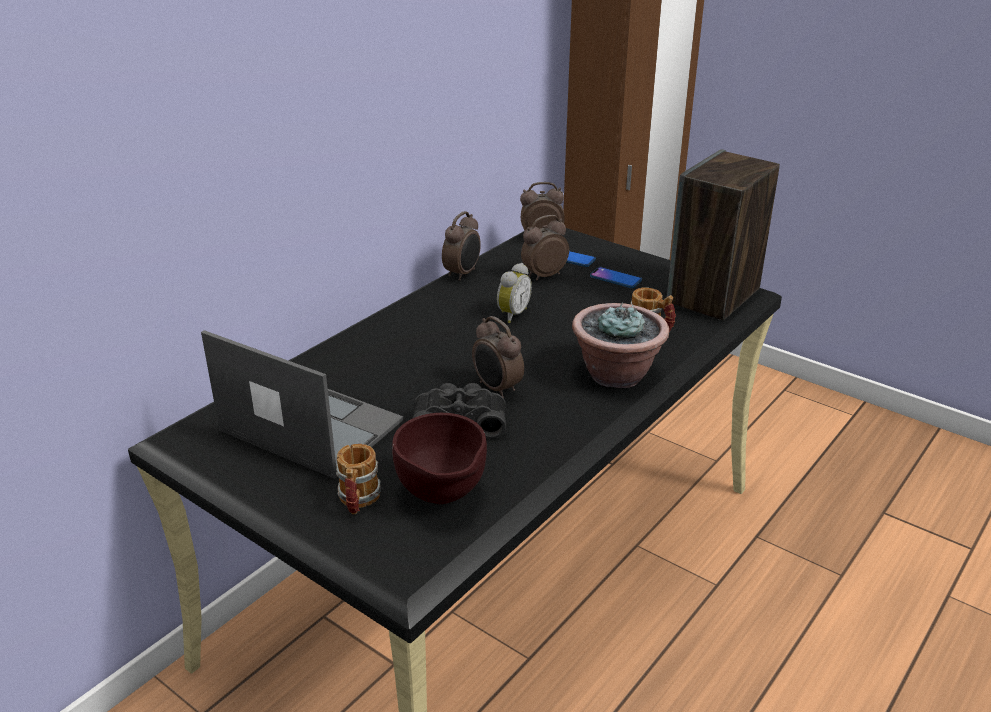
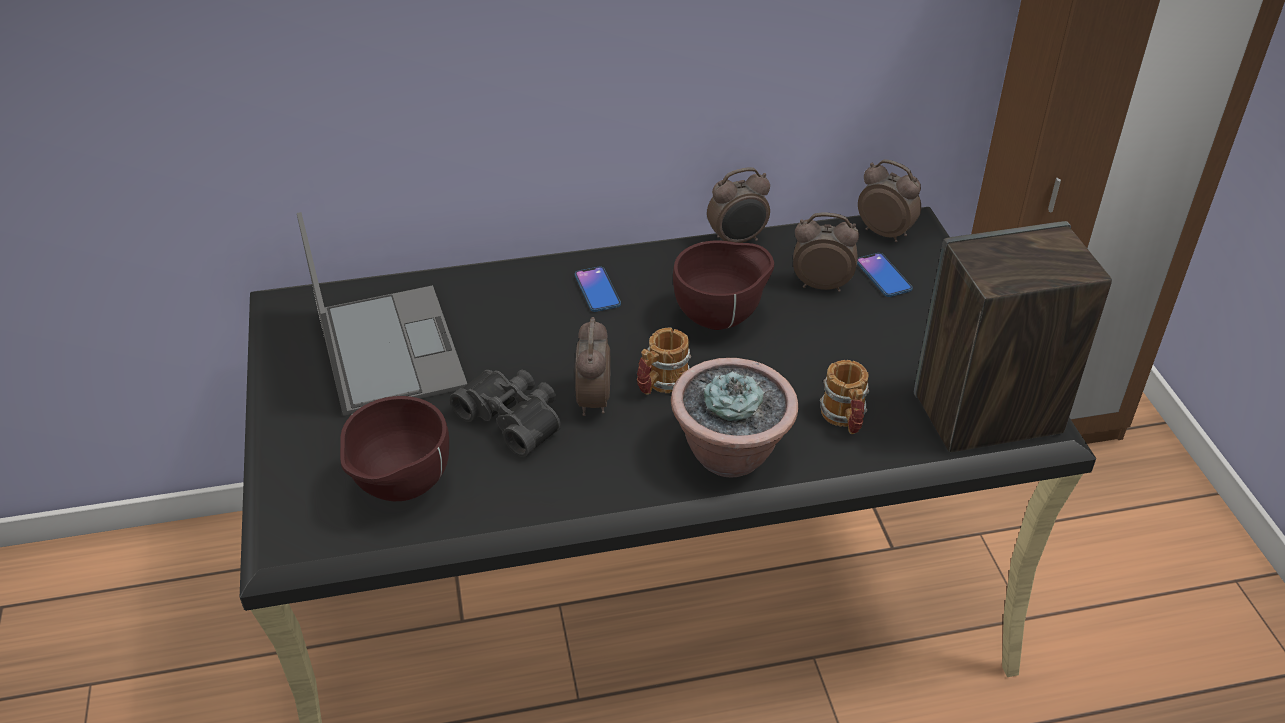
camera: 40 degrees right, 10 degrees up
mug [336,444,381,514] -> mug moved to [637,328,691,395]
alarm clock [497,263,532,323] -> brown bowl [673,241,774,330]
phone [590,267,642,288] -> phone moved to [575,266,621,312]

